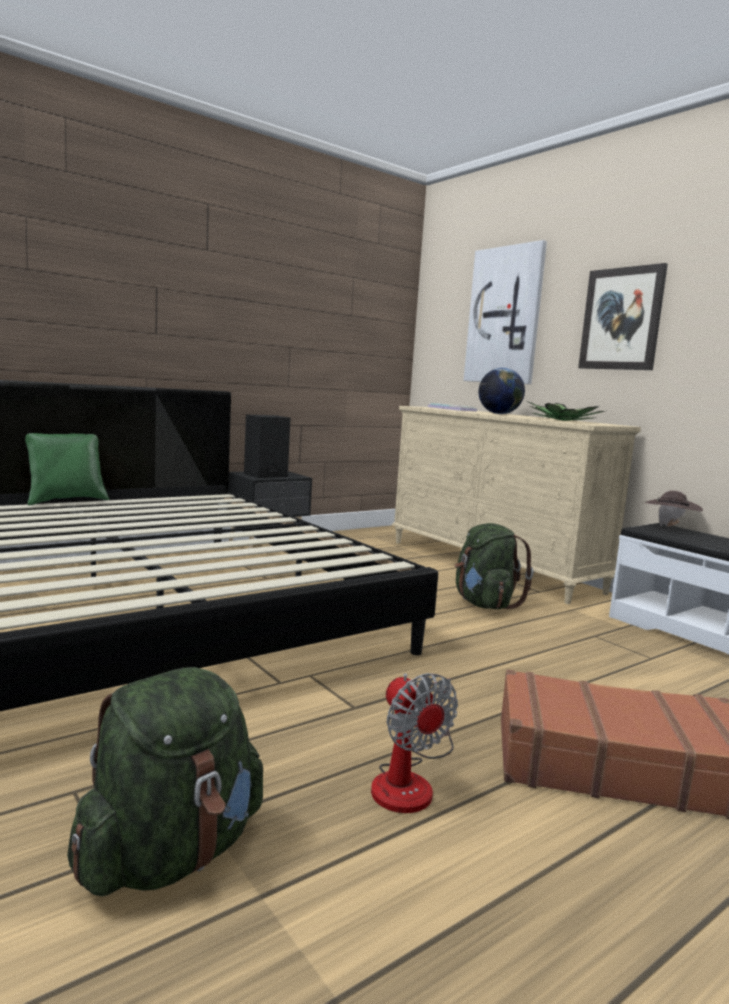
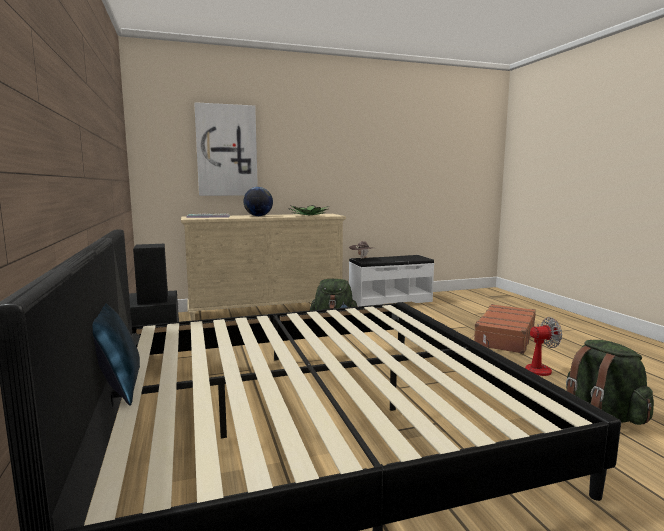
camera: 70 degrees left, 0 degrees up
green pillow [25,433,109,505] -> blue pillow [93,303,140,406]
picture [578,263,668,370] -> none

